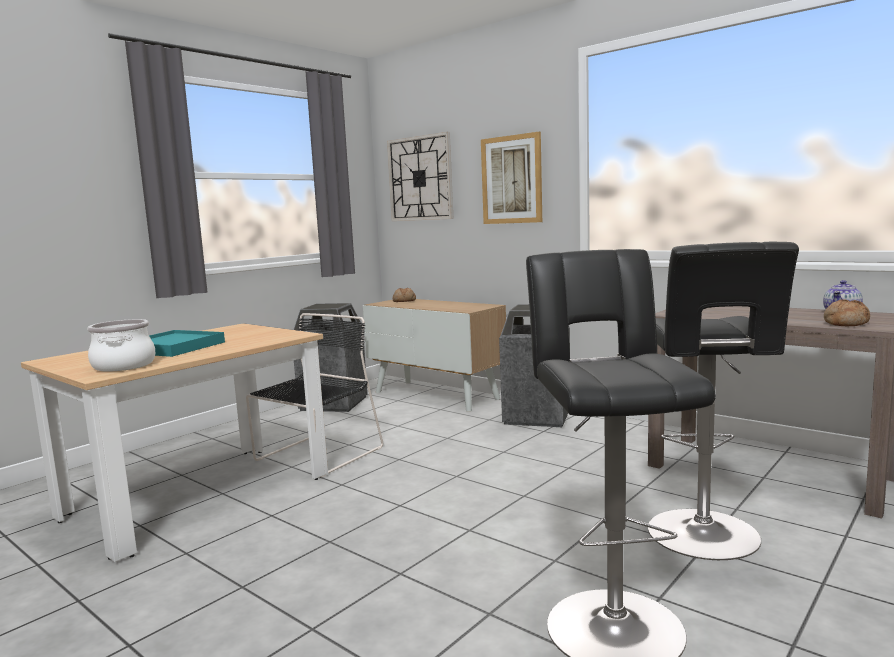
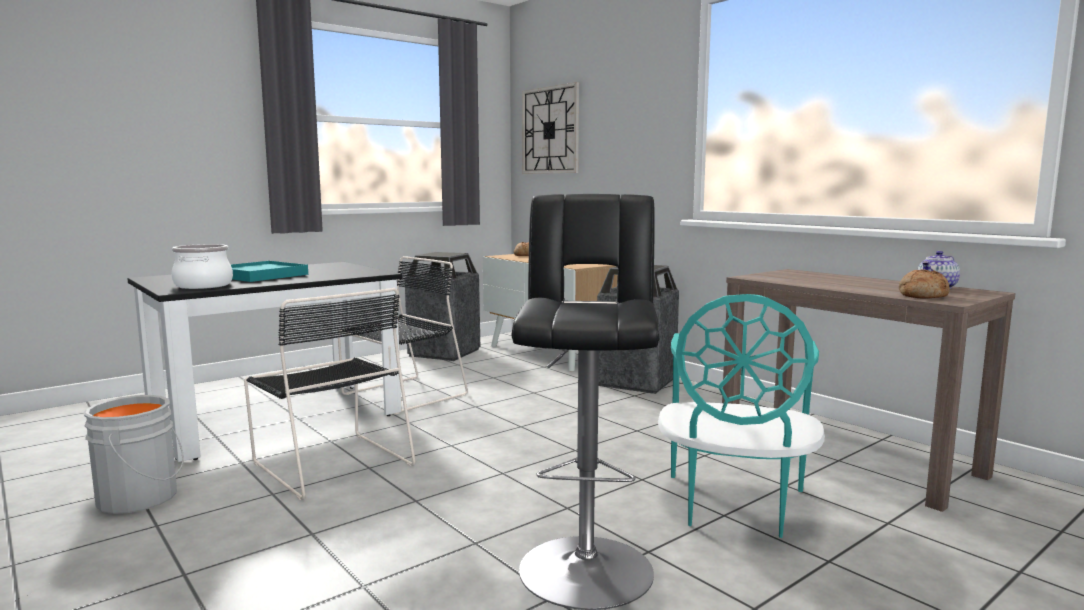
camera: 10 degrees right, 0 degrees up
beige dining table [21,323,328,562] -> black dining table [127,262,402,462]
picture [481,132,542,224] -> none
black stool [648,242,799,560] -> turquoise chair [658,294,825,538]
none -> grey bucket [84,395,184,514]
none -> black chair [244,288,416,500]

